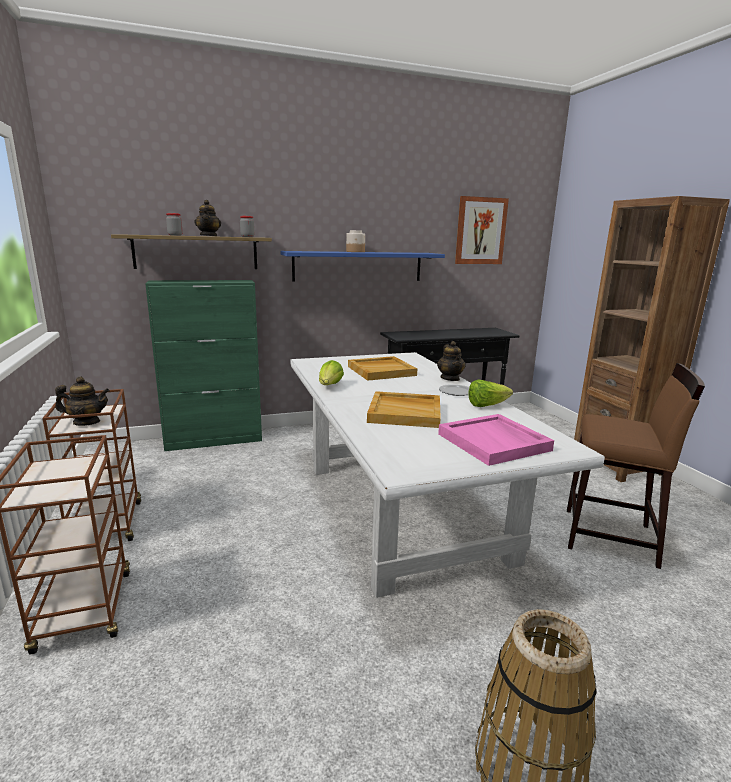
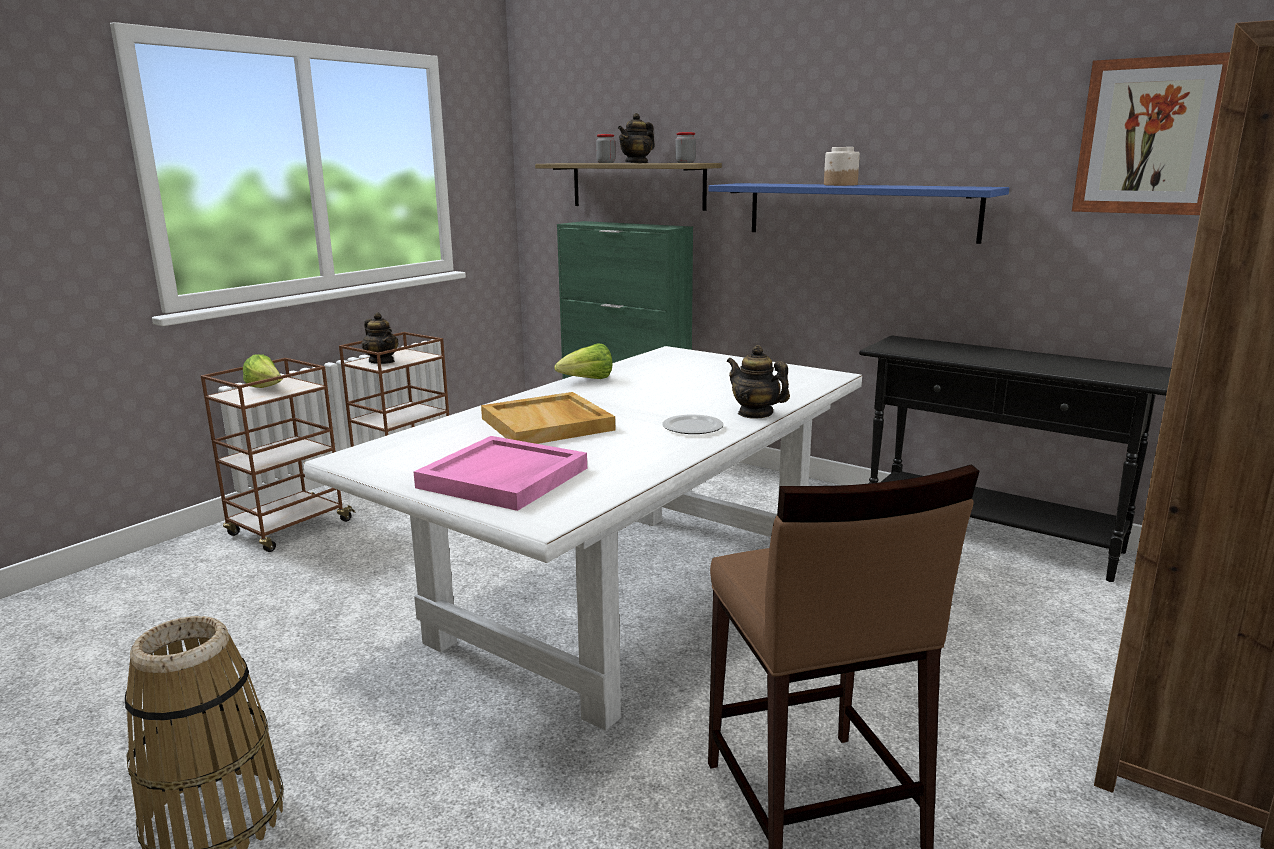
camera: 55 degrees right, 0 degrees up
beige tray [348,356,417,381] -> none
teapot [437,341,466,381] -> teapot turned 90 degrees clockwise [727,345,790,419]
lettuce [469,379,513,407] -> lettuce moved to [243,354,282,388]

